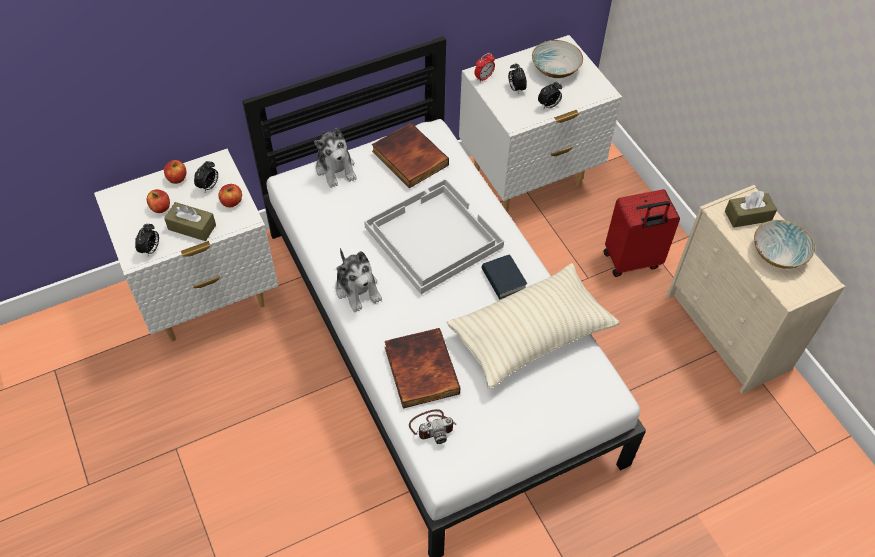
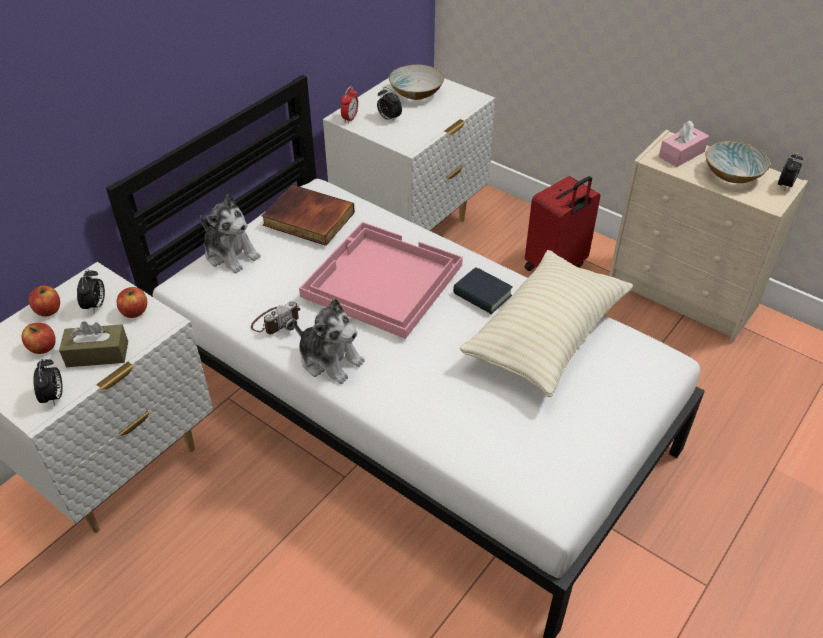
camera: 25 degrees left, 10 degrees down
white tray [364,178,504,294] -> pink tray [299,222,463,339]
book [385,328,460,409] -> none
camera [409,409,456,444] -> camera moved to [251,301,300,334]
alarm clock [538,82,562,108] -> alarm clock moved to [778,152,803,190]
brown tissue box [725,191,777,228] -> pink tissue box [659,120,709,167]

